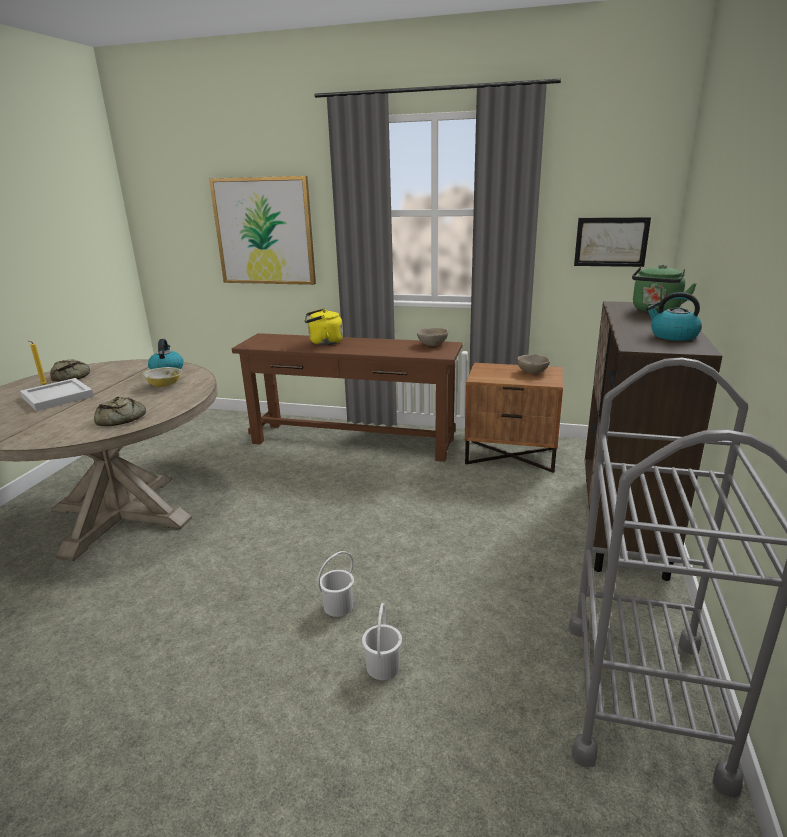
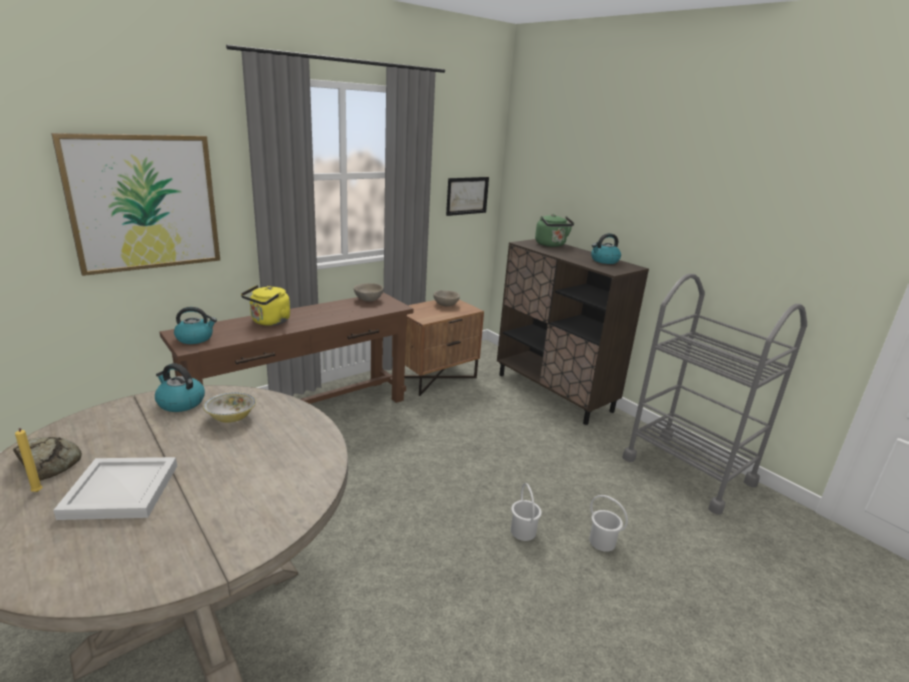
camera: 55 degrees left, 0 degrees up
bread [94,397,146,426] -> none
none -> kettle [174,307,217,344]

